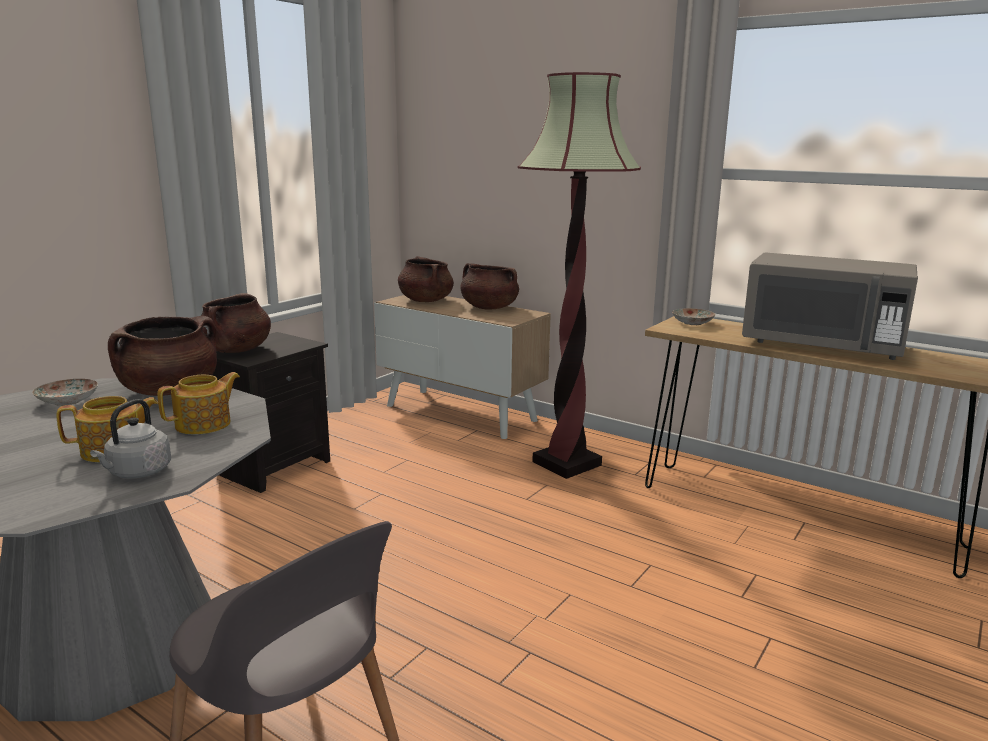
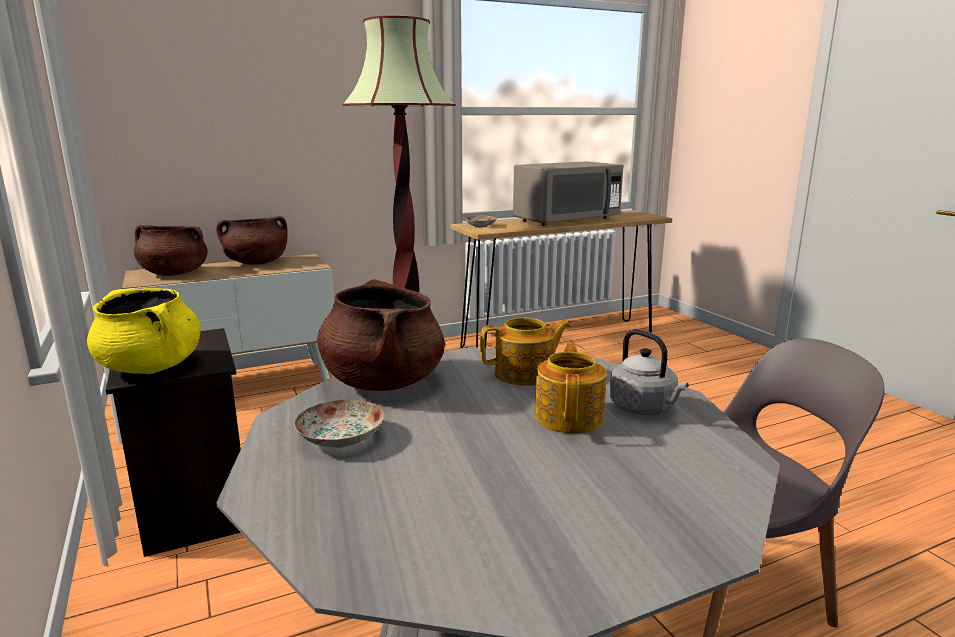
camera: 60 degrees left, 0 degrees up
teapot [157,372,240,434] -> teapot turned 90 degrees clockwise [480,318,571,386]
brown cooking pot [201,293,271,353] -> yellow cooking pot [87,288,201,374]

